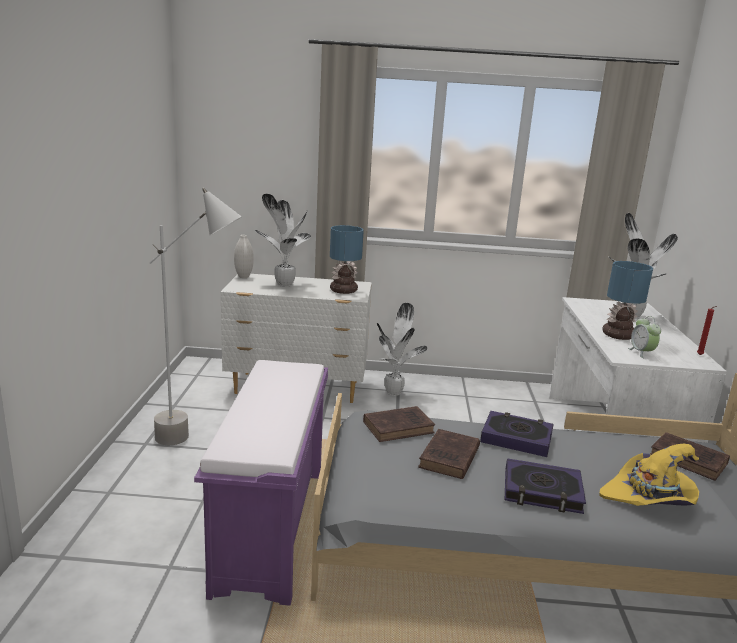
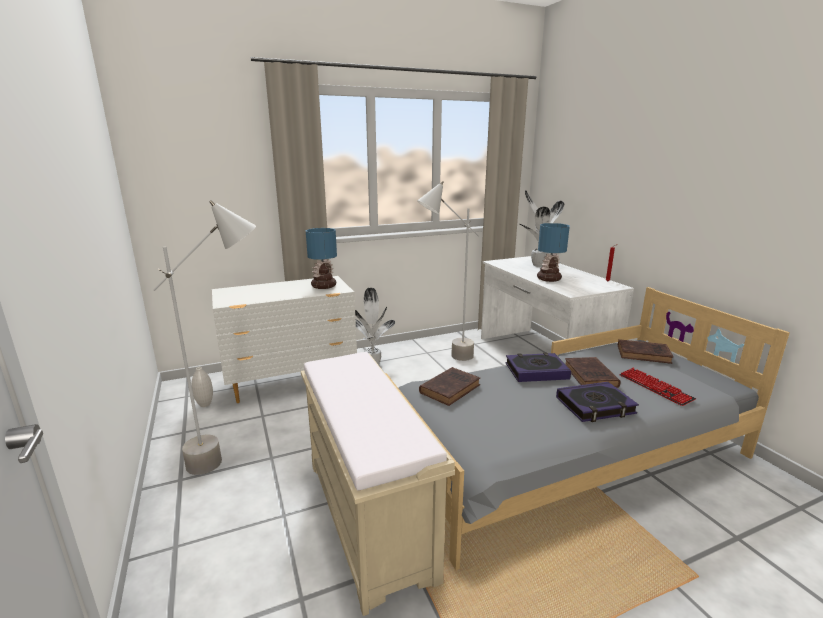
camera: 25 degrees left, 0 degrees up
purple bench [194,360,328,606] -> beige bench [301,352,455,616]
white vase [234,235,254,278] -> white vase moved to [191,367,213,407]
potted plant [255,194,311,287] -> none
brown book [418,429,480,479] -> brown book moved to [565,357,621,388]
yellow hat [600,444,699,506] -> keyboard [619,368,696,406]
alarm clock [628,316,661,358] -> none
none -> grey floor lamp [417,181,479,361]

